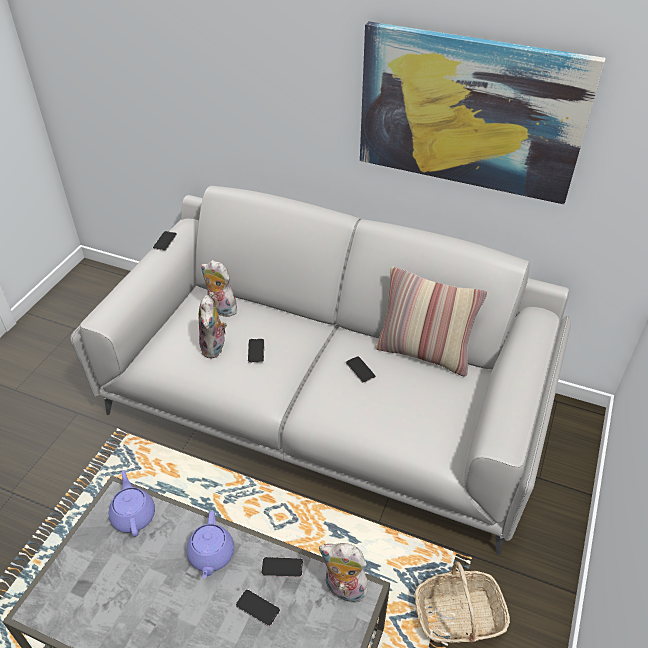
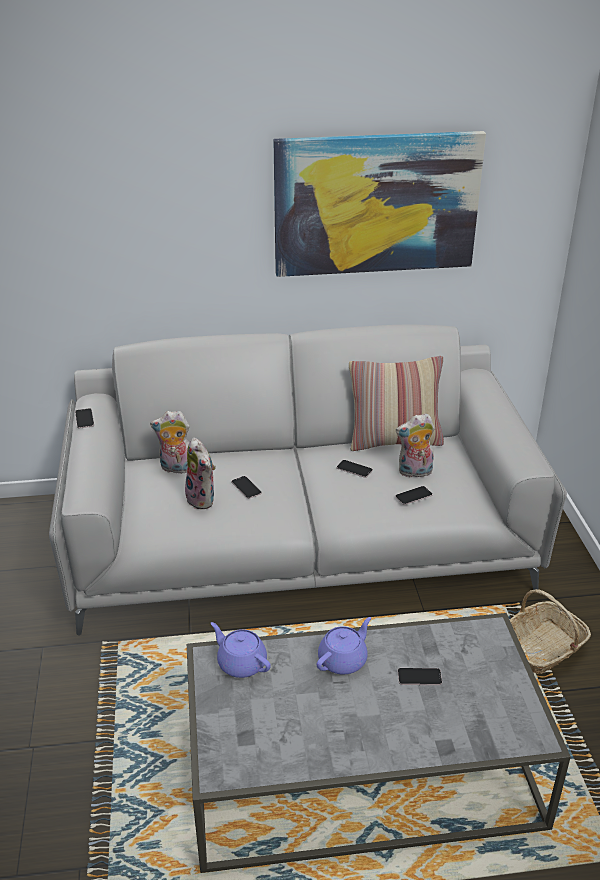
camera: 30 degrees left, 10 degrees down
purple teapot [187,511,234,579] -> purple teapot turned 105 degrees counterclockwise [317,617,371,674]
phone [261,557,303,578] -> phone moved to [395,486,433,505]
plush toy [319,543,368,603] -> plush toy moved to [396,413,434,478]

